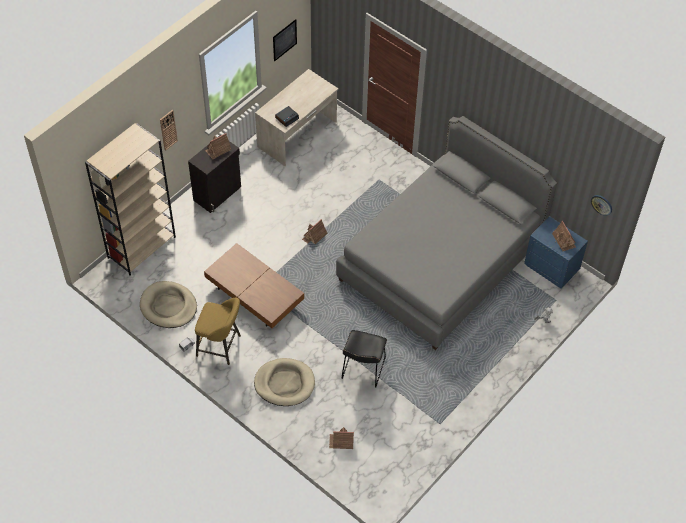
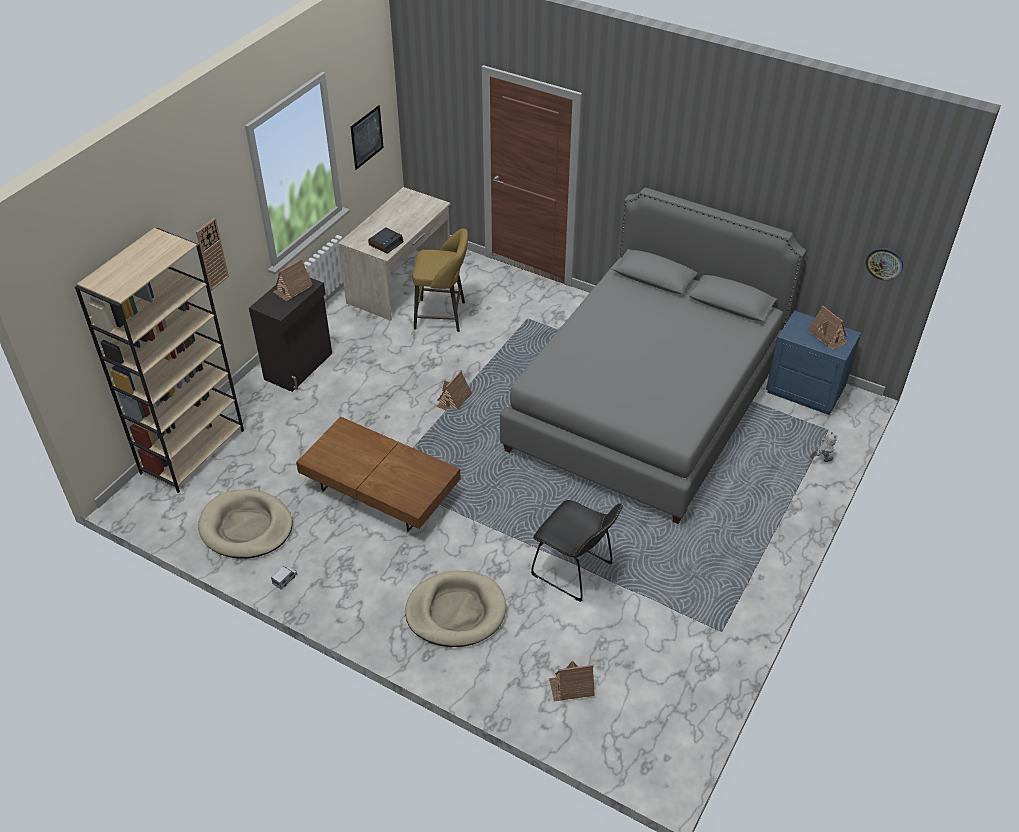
camera: 10 degrees left, 10 degrees down
yellow stool [195,297,241,365] -> yellow stool moved to [413,229,468,332]
black chair [341,330,387,387] -> black chair turned 60 degrees counterclockwise [531,500,623,602]

